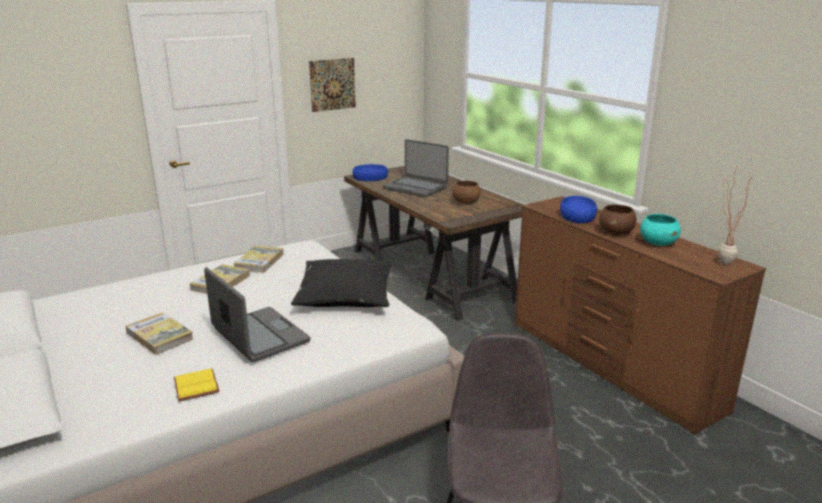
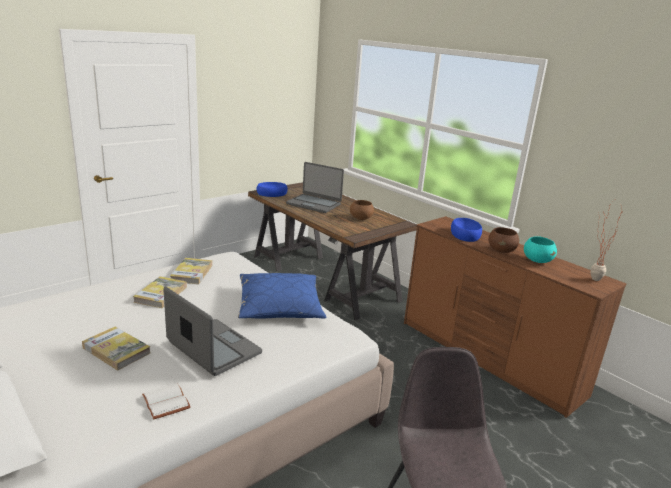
camera: 10 degrees left, 0 degrees up
yellow book [174,369,219,401] -> white book [142,384,191,420]
black pillow [291,259,392,307] -> blue pillow [238,273,326,319]
picture [309,58,356,112] -> none

